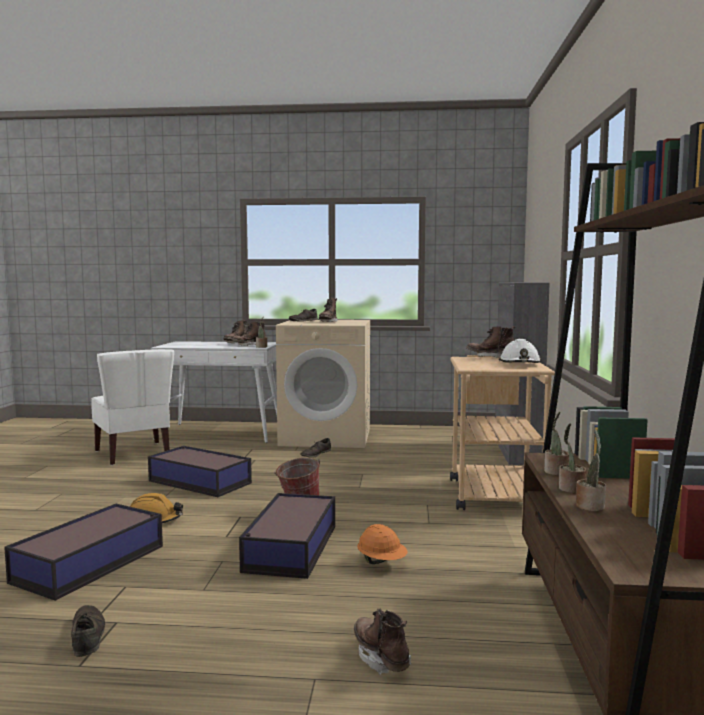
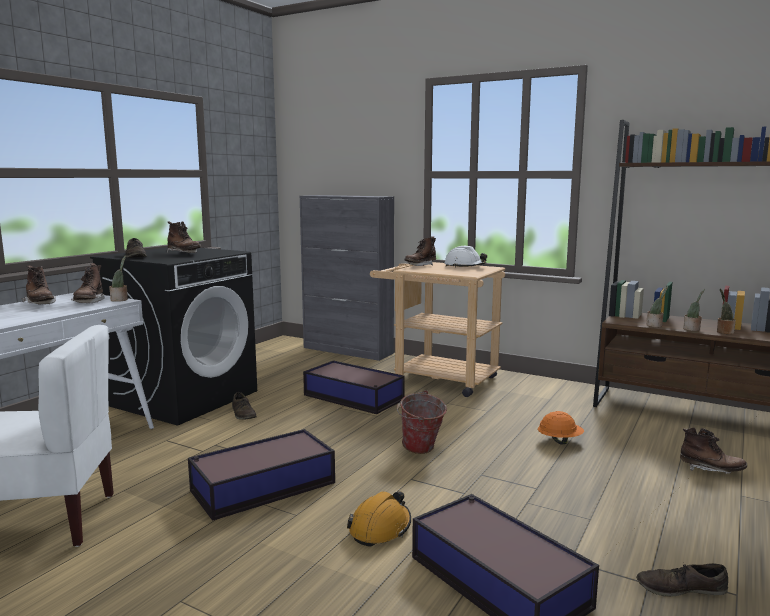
camera: 65 degrees left, 5 degrees up
storage box [239,493,335,579] -> storage box moved to [303,360,405,414]
beige washing machine [276,320,370,448] -> black washing machine [90,247,257,426]
brown boot [354,609,411,674] -> brown boot turned 150 degrees counterclockwise [680,428,747,474]

